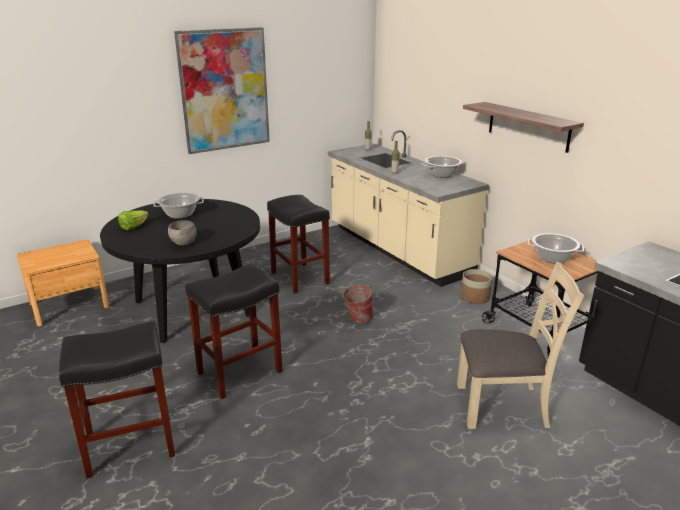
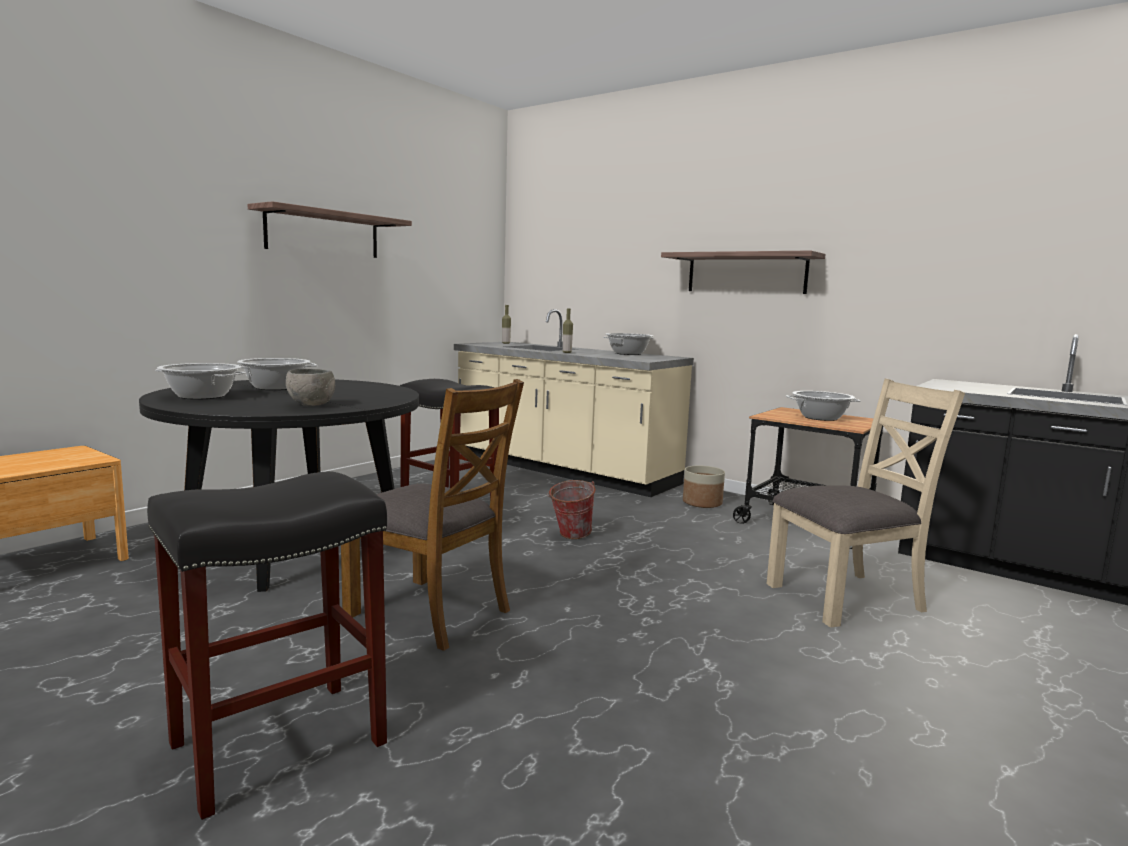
camera: 20 degrees left, 15 degrees down
lettuce [118,210,148,230] -> cooking pot [155,363,246,400]
picture [174,27,270,154] -> shelf [247,201,412,258]
black stool [185,264,283,399] -> brown chair [341,379,524,651]

